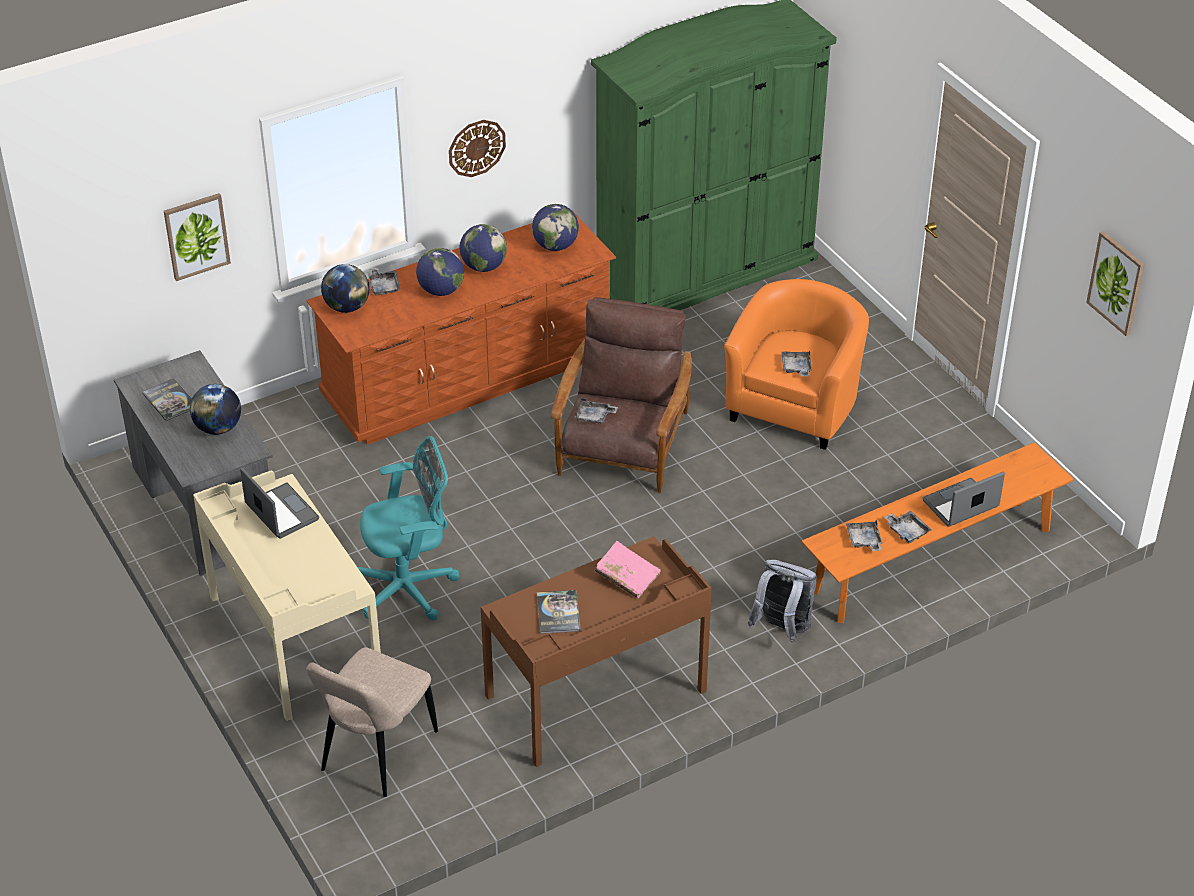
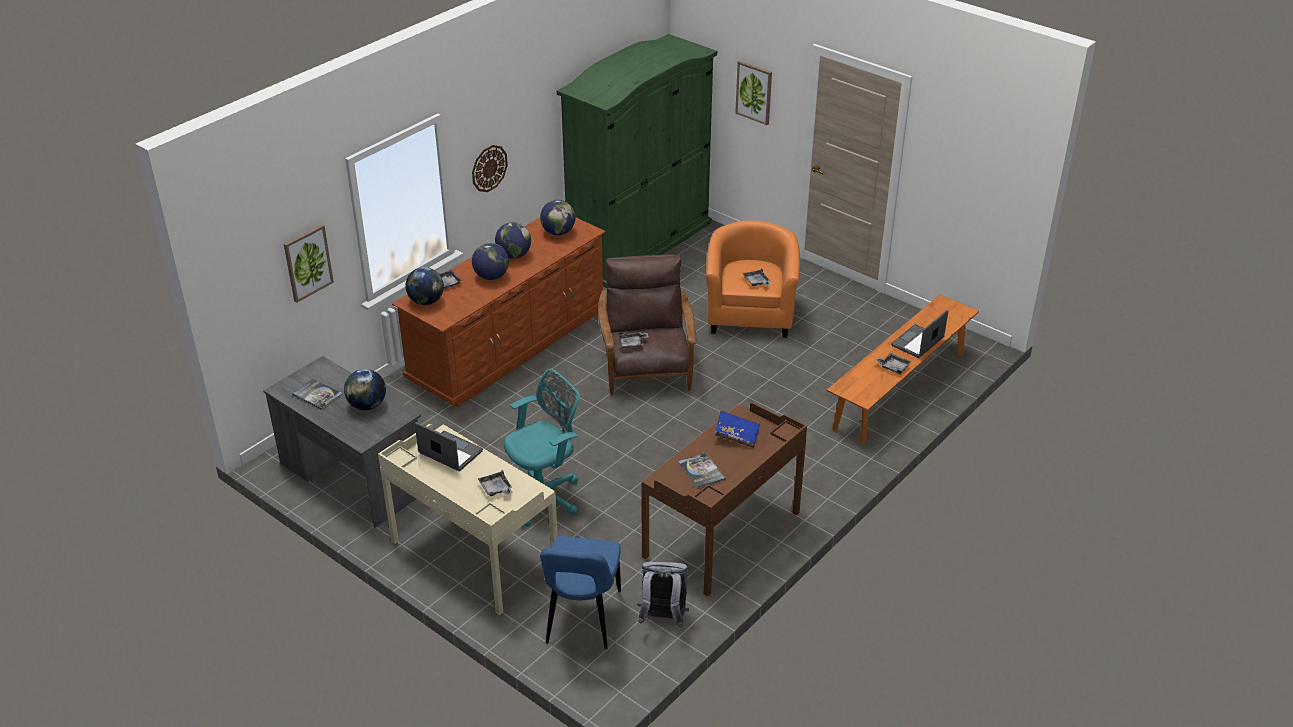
camera: 20 degrees left, 5 degrees down
beige chair [306,647,438,797] -> blue chair [540,536,621,649]
pink book [595,541,661,598] -> blue book [714,410,760,448]
grey backpack [748,560,817,642] -> grey backpack moved to [637,562,689,628]
grey tray [846,520,883,551] -> grey tray moved to [478,470,513,496]
picture [1086,231,1145,336] -> picture moved to [735,61,772,125]

